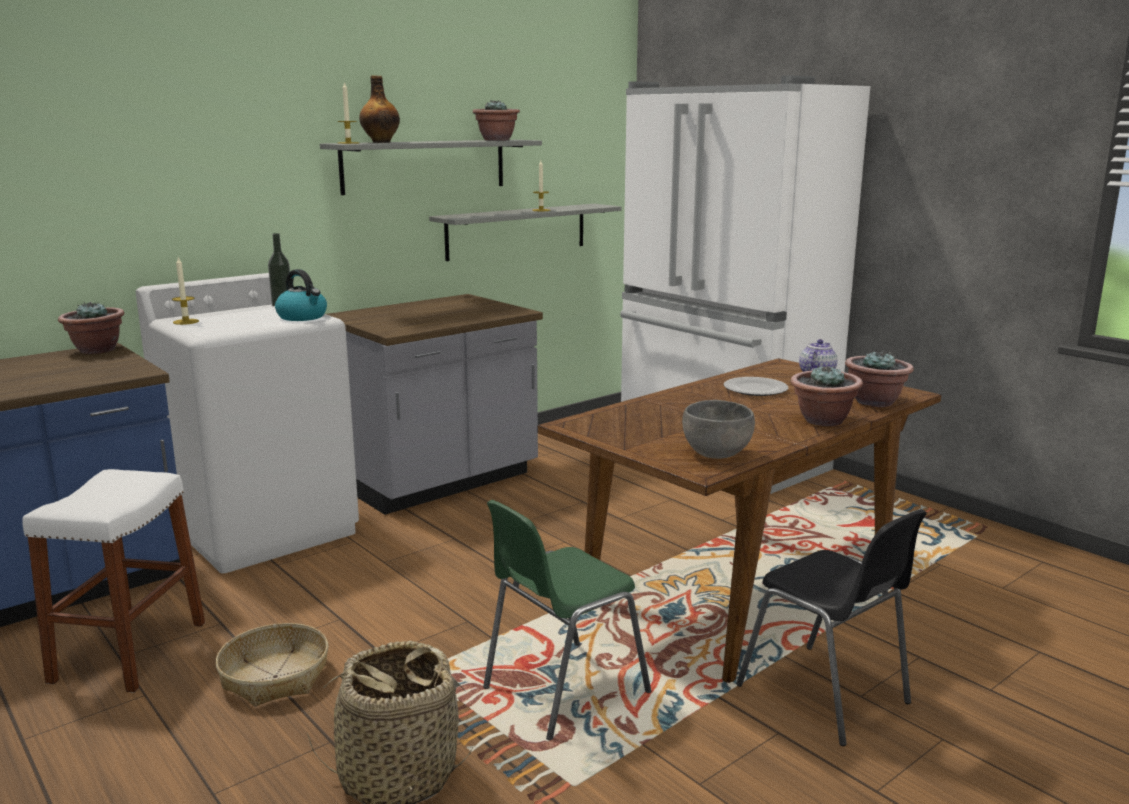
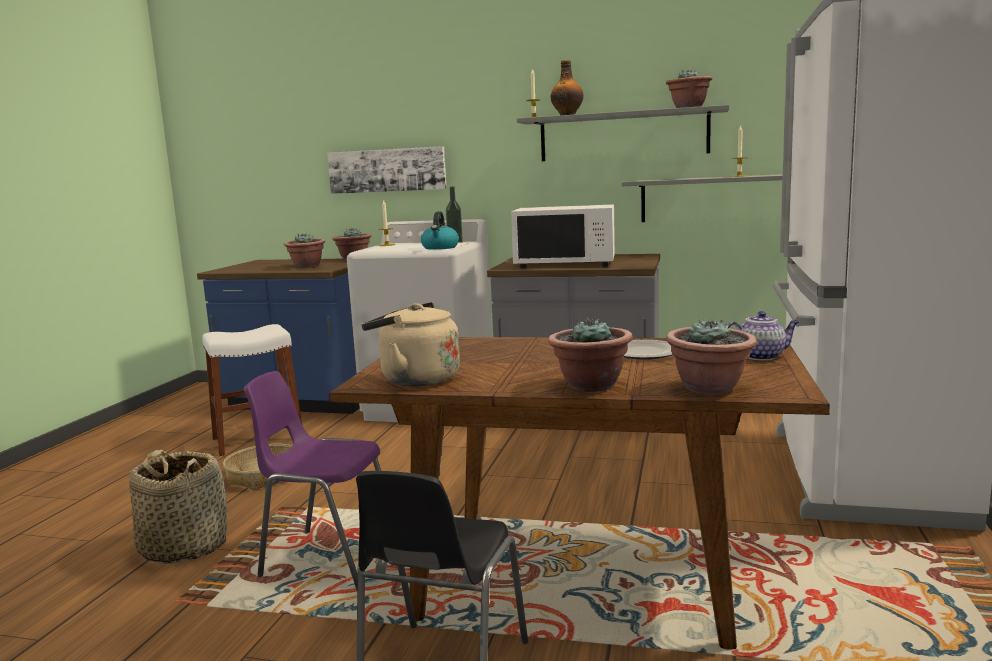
camera: 55 degrees right, 5 degrees down
green chair [483,500,651,740] -> purple chair [244,371,381,590]
grey bowl [682,400,755,459] -> beige kettle [361,302,460,386]
none -> potted plant [284,234,326,268]
none -> picture [327,146,447,194]
none -> white microwave [511,204,615,268]

